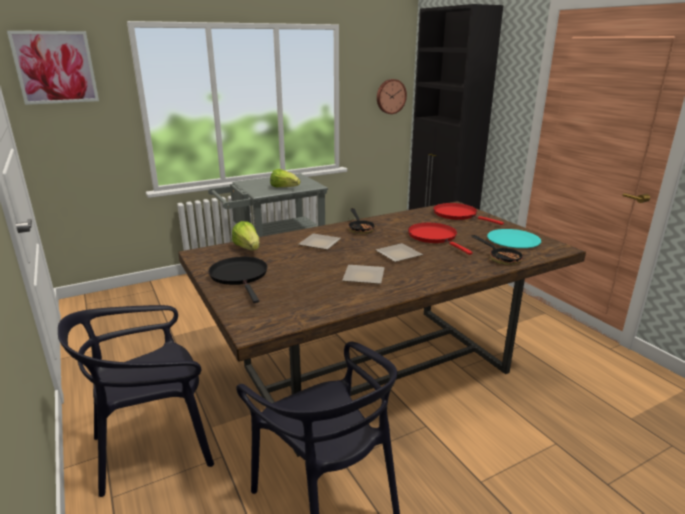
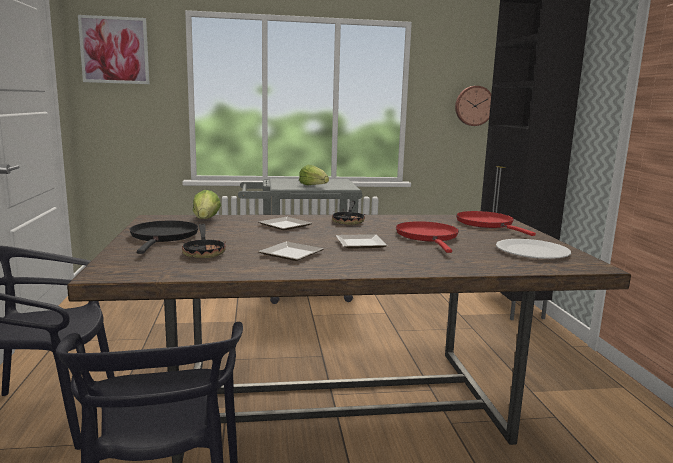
camera: 20 degrees right, 10 degrees down
frying pan [472,235,524,265] -> frying pan moved to [182,224,226,258]
turquoise plate [487,229,541,248] -> white plate [496,239,571,259]

